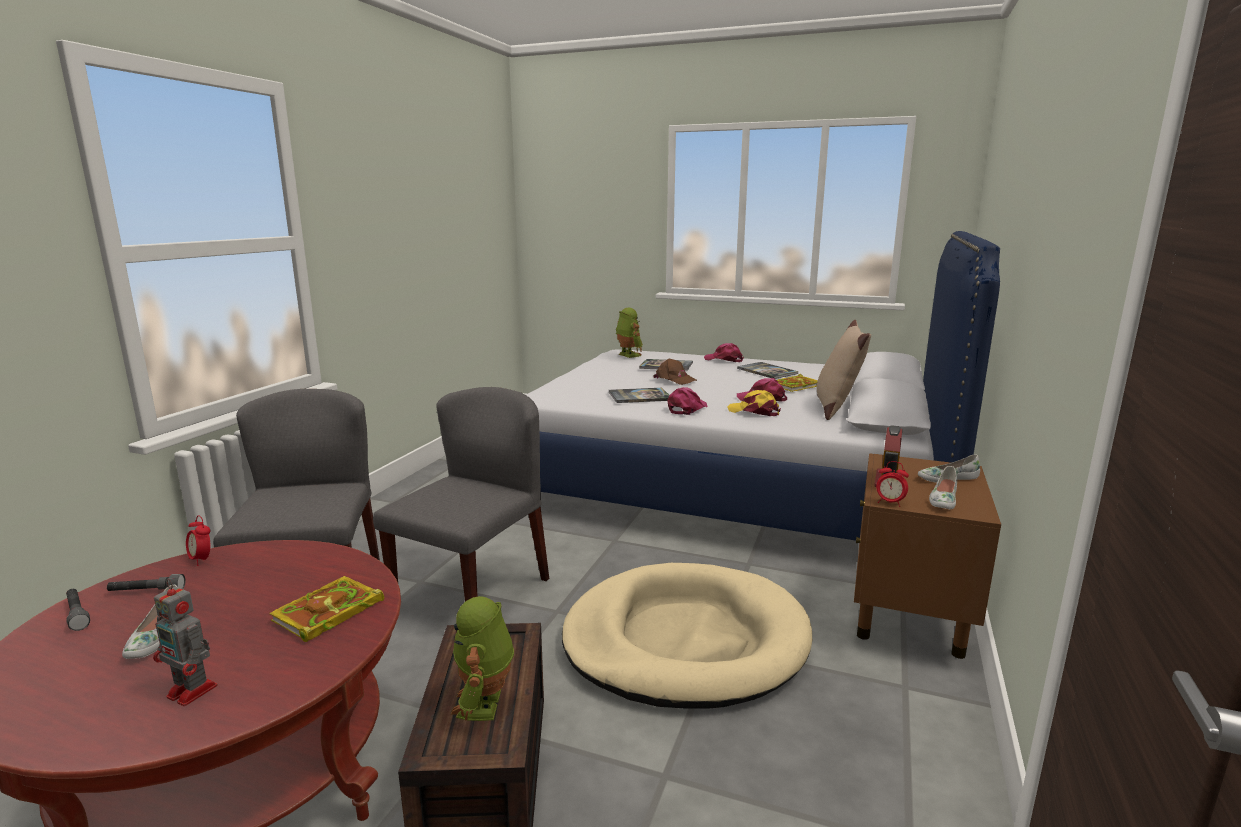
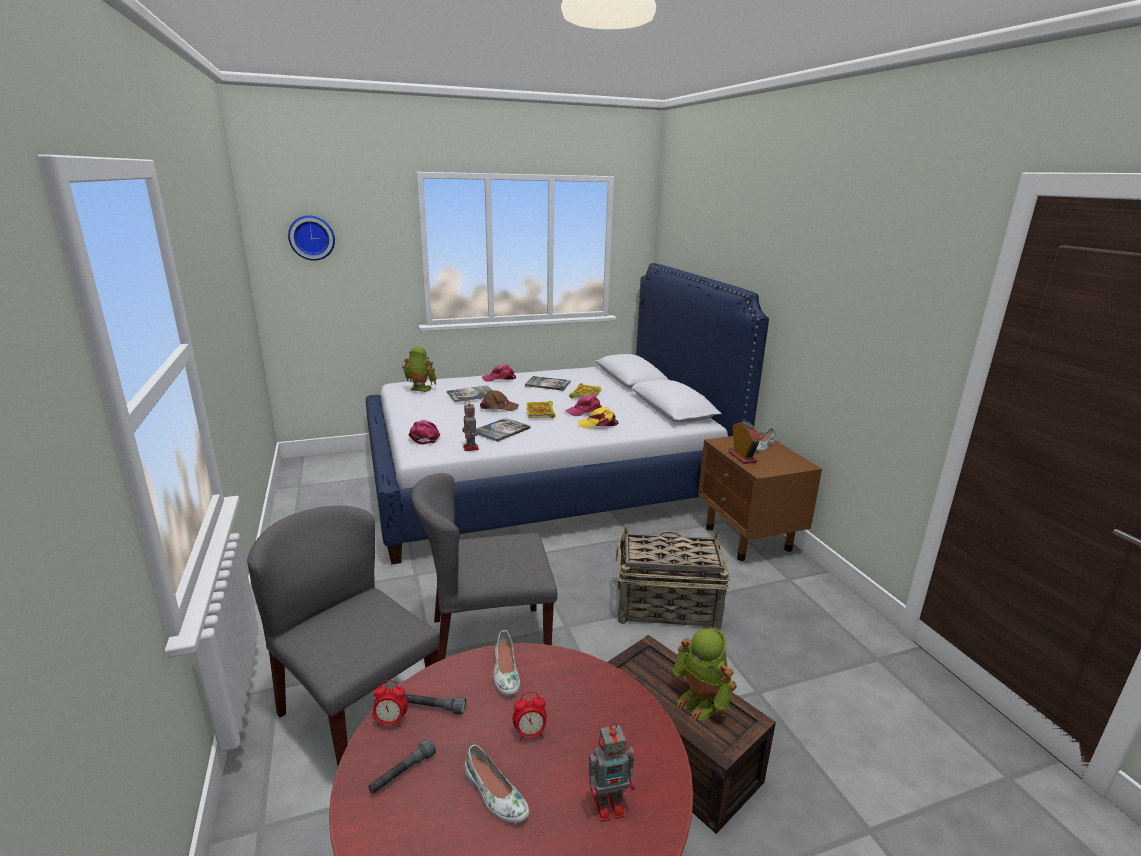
camera: 40 degrees left, 5 degrees up
grey flashlight [66,589,90,631] -> grey flashlight moved to [404,694,466,715]
book [270,576,384,642] -> book moved to [527,401,556,418]
grey chair [373,387,549,602] -> grey chair turned 90 degrees counterclockwise [411,473,558,661]
beige dog bed [562,563,812,709] -> basket [616,527,730,630]
pink cap [667,387,708,415] -> pink cap moved to [408,420,440,444]
beige pillow [817,320,871,420] -> none
alarm clock [876,461,909,507] -> alarm clock moved to [513,692,546,742]
white shoe [929,466,957,509] -> white shoe moved to [493,630,520,695]
none -> wall clock [288,215,335,261]
none -> toy robot [462,401,479,451]

